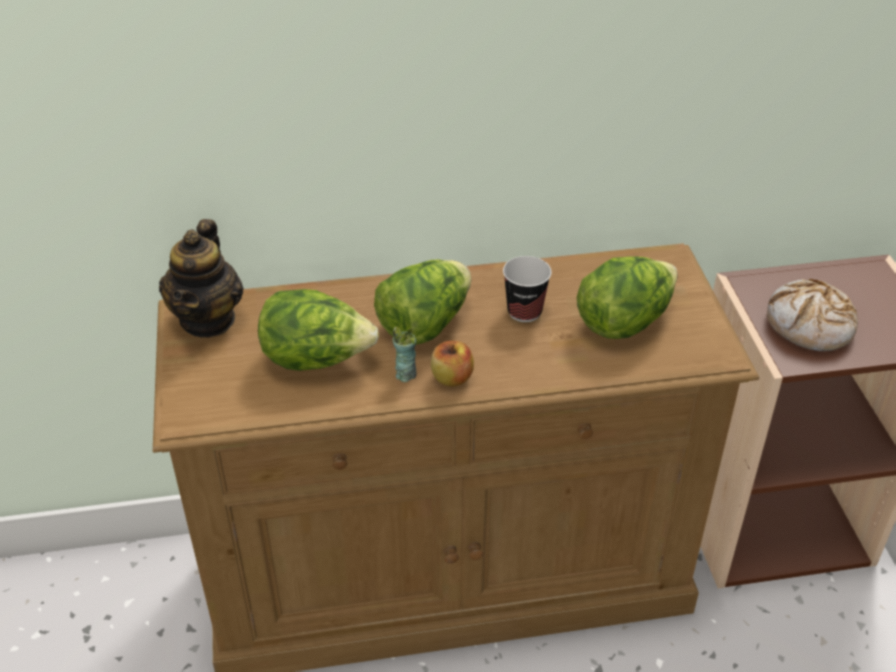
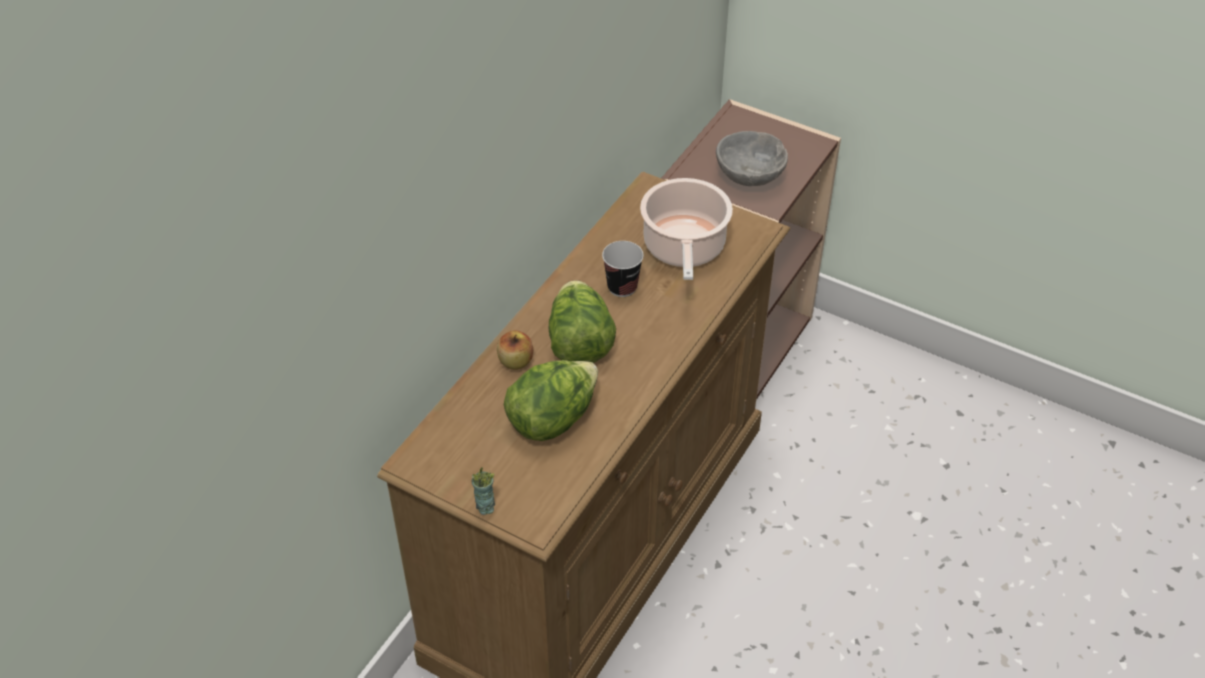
camera: 50 degrees left, 5 degrees up
teapot [159,219,243,337] -> none
cup [392,326,417,383] -> cup moved to [472,467,495,515]
apple [431,341,474,387] -> apple moved to [497,330,533,370]
lettuce [577,256,677,339] -> cooking pot [640,178,733,280]
bread [767,279,858,351] -> grey bowl [716,131,788,186]

